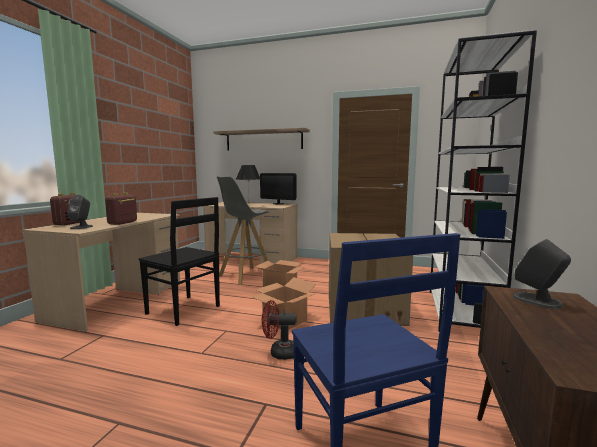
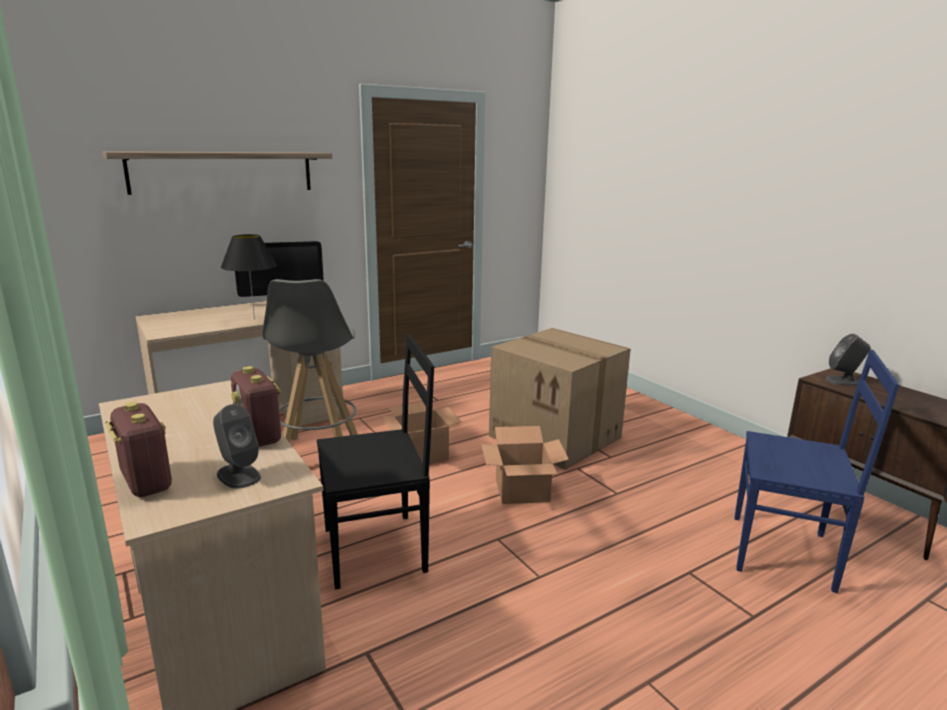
camera: 50 degrees left, 10 degrees up
red fan [262,300,296,360] -> none
white bookcase [430,30,537,332] -> none

